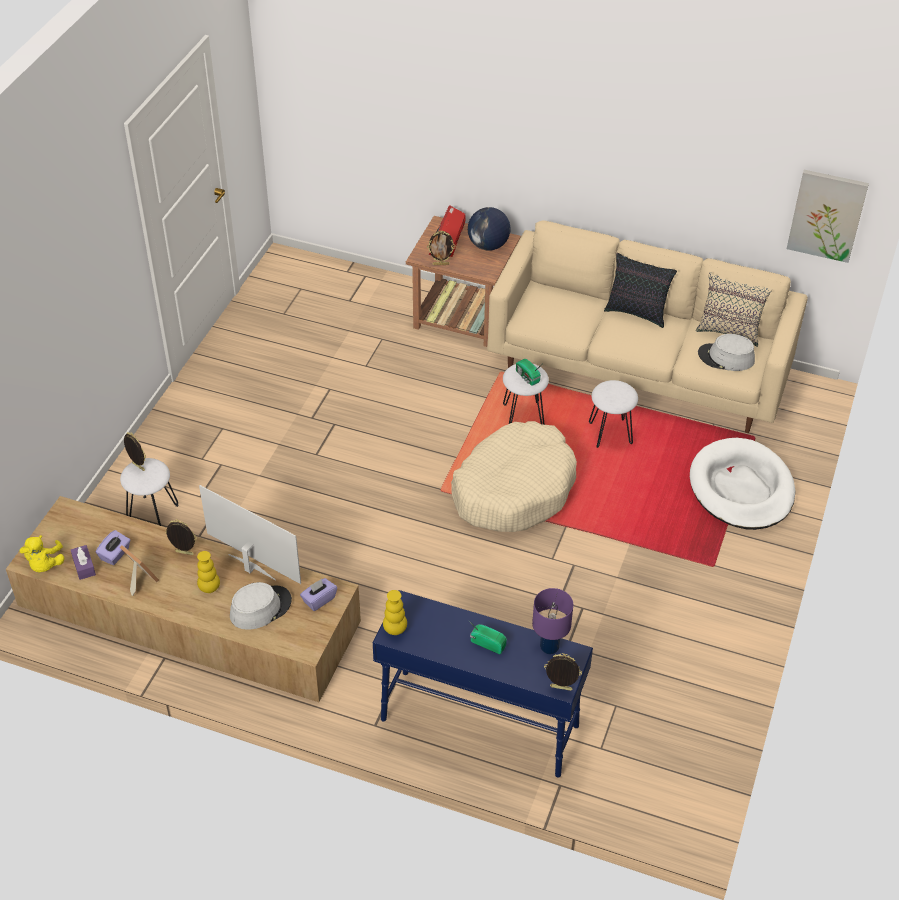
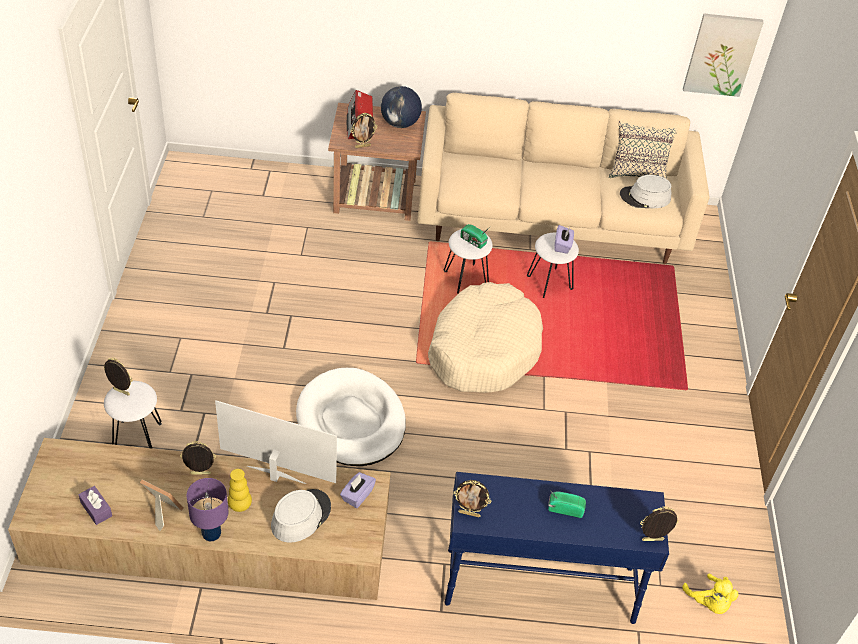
camera: 20 degrees left, 0 degrees up
yellow plush toy [20,535,65,572] -> yellow plush toy moved to [682,574,738,614]
purple tissue box [96,530,131,565] -> purple tissue box moved to [554,225,574,254]
yellow vase [383,590,407,635] -> picture frame [453,480,491,517]
purple table lamp [532,588,573,654] -> purple table lamp moved to [187,478,228,541]
black pillow [604,253,677,328] -> none
white dog bed [690,438,795,530] -> white dog bed moved to [296,368,406,466]

